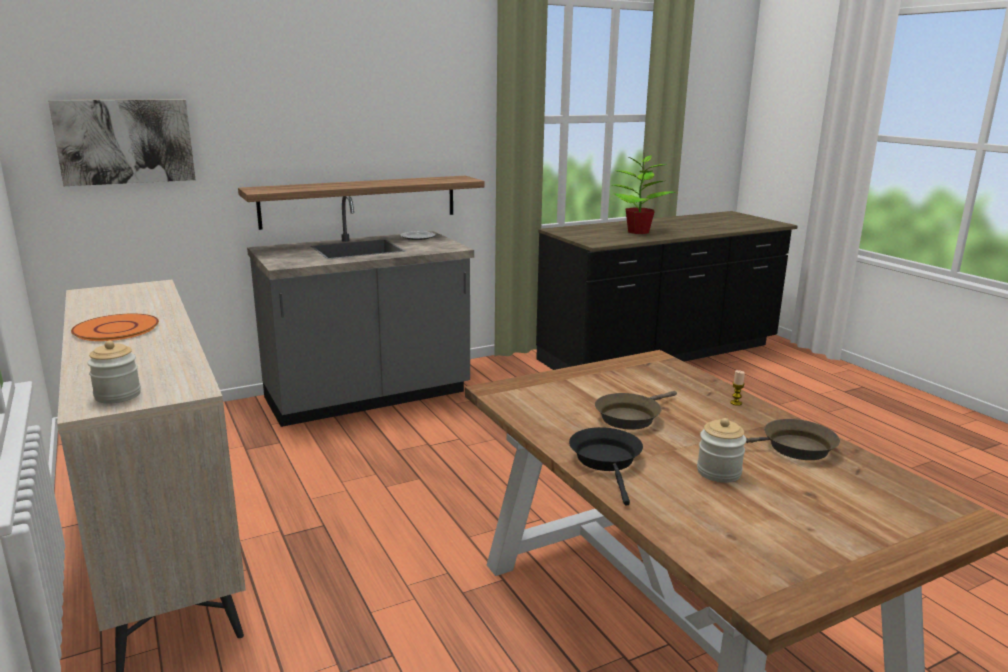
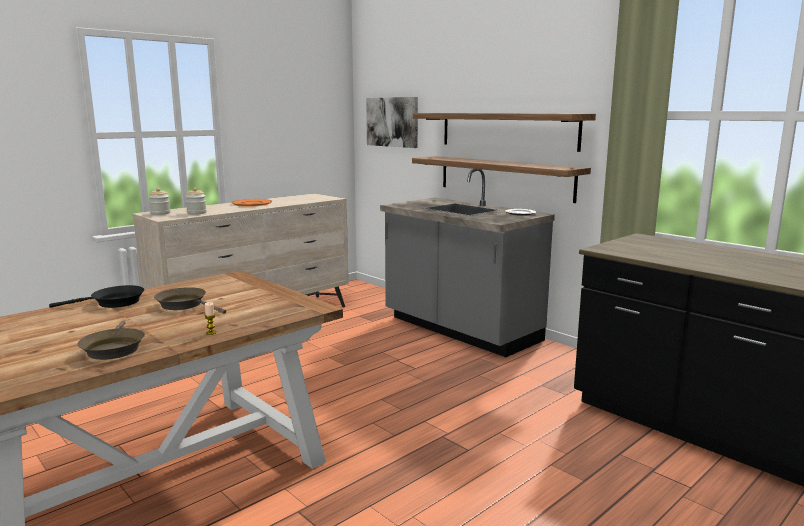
camera: 75 degrees right, 5 degrees down
potted plant [613,155,675,234] -> none
jar [697,418,746,483] -> jar moved to [186,188,207,215]
none -> shelf [413,113,596,152]

